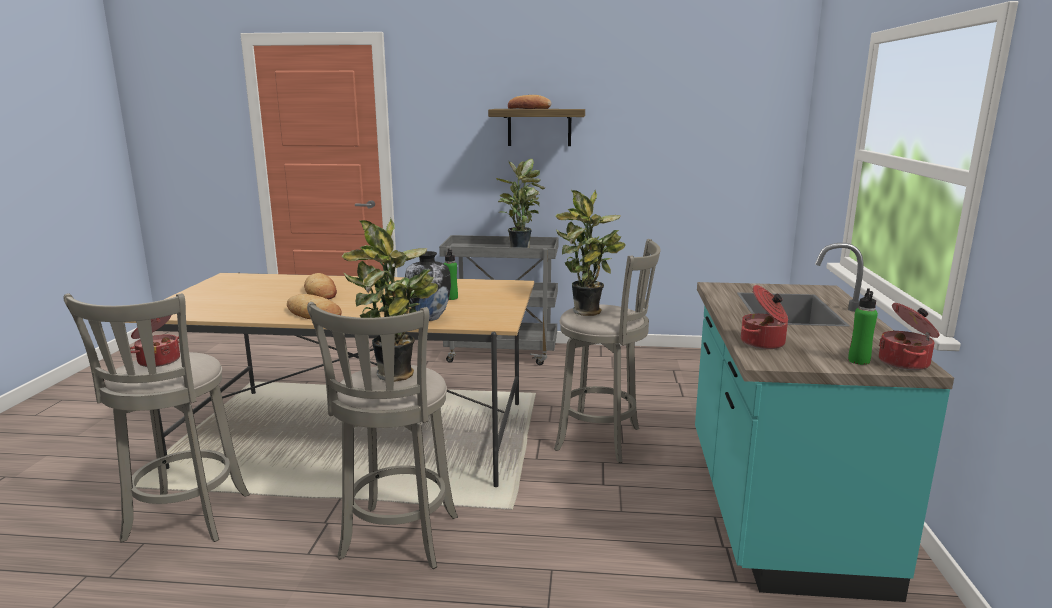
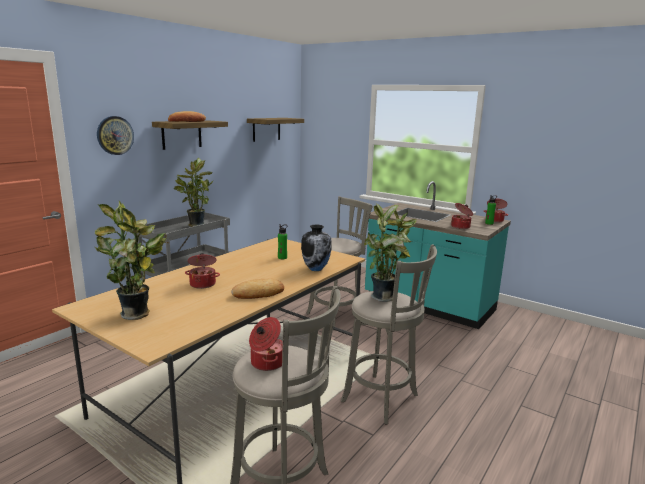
camera: 60 degrees left, 0 degrees up
bread [304,273,337,299] -> cooking pot [185,253,220,289]
potted plant [556,190,626,316] -> potted plant moved to [94,201,166,320]
none -> wall clock [97,116,134,155]
none -> shelf [247,118,304,142]

